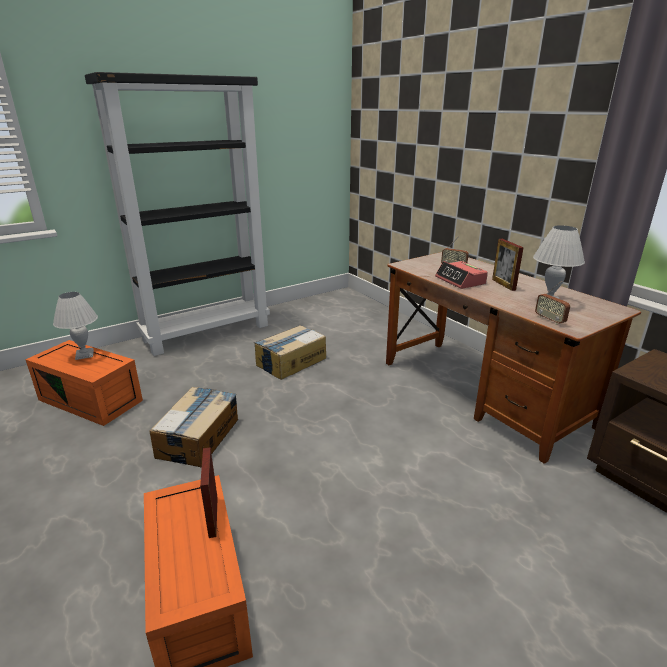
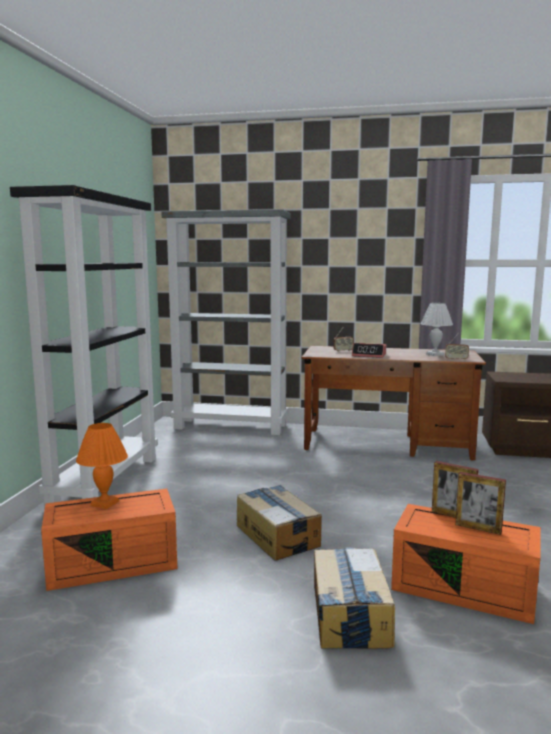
camera: 45 degrees left, 15 degrees down
white table lamp [53,292,98,360] -> orange table lamp [76,423,128,509]
cardboard box [254,325,326,380] -> cardboard box moved to [314,547,395,649]
picture frame [492,239,524,291] -> picture frame moved to [455,472,506,535]
none -> grey bookcase [161,209,291,435]

